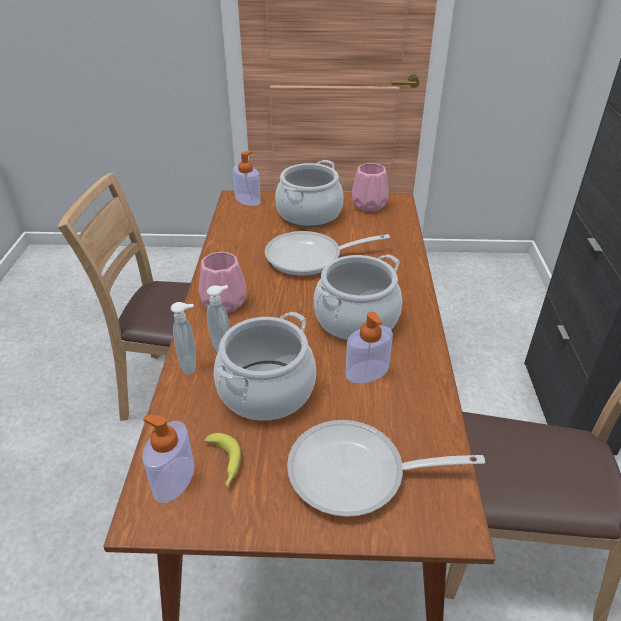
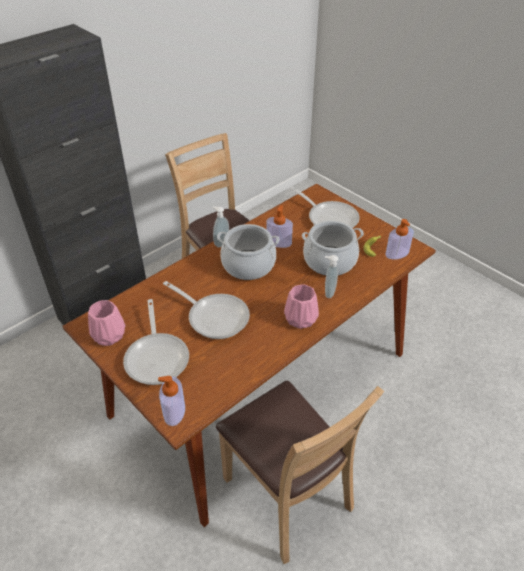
camera: 135 degrees left, 5 degrees up
soap dispenser [171,302,196,375] -> soap dispenser moved to [213,206,229,247]
cooking pot [275,160,343,227] -> frying pan [123,299,189,385]

